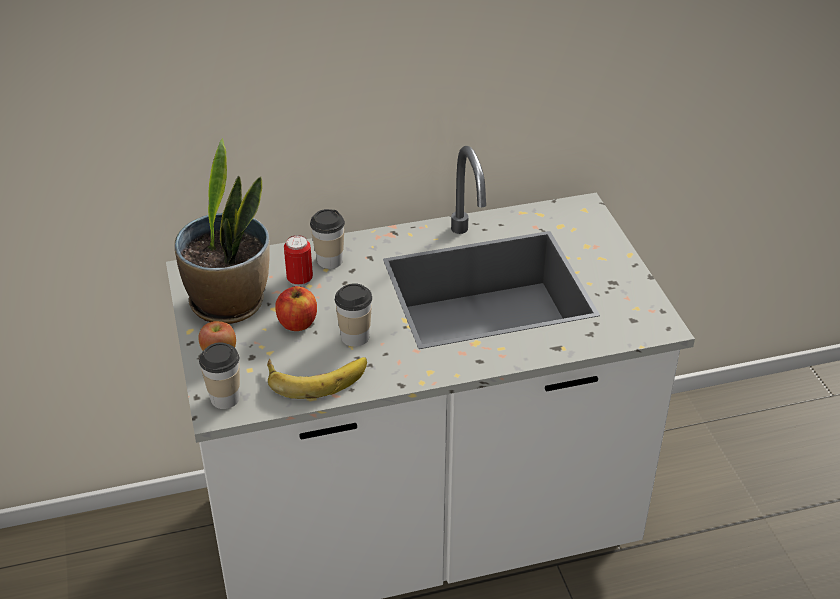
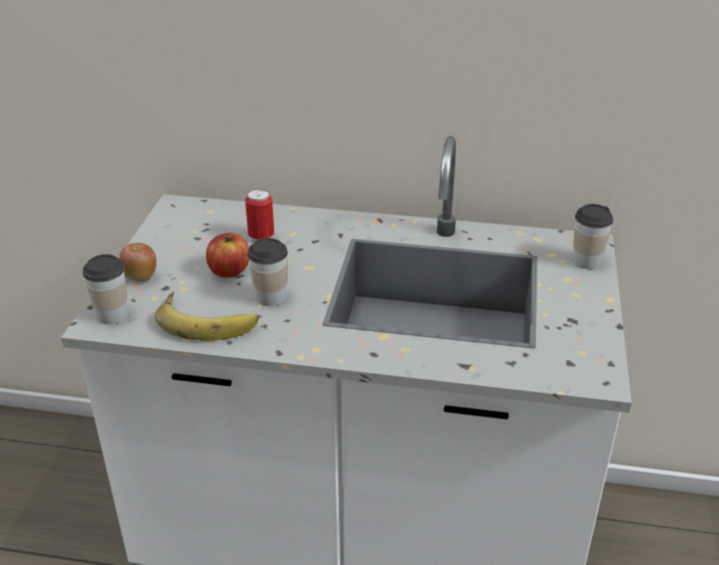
camera: 25 degrees right, 5 degrees down
potted plant [175,138,270,324] -> none
cup [310,209,345,269] -> cup moved to [573,204,613,269]

